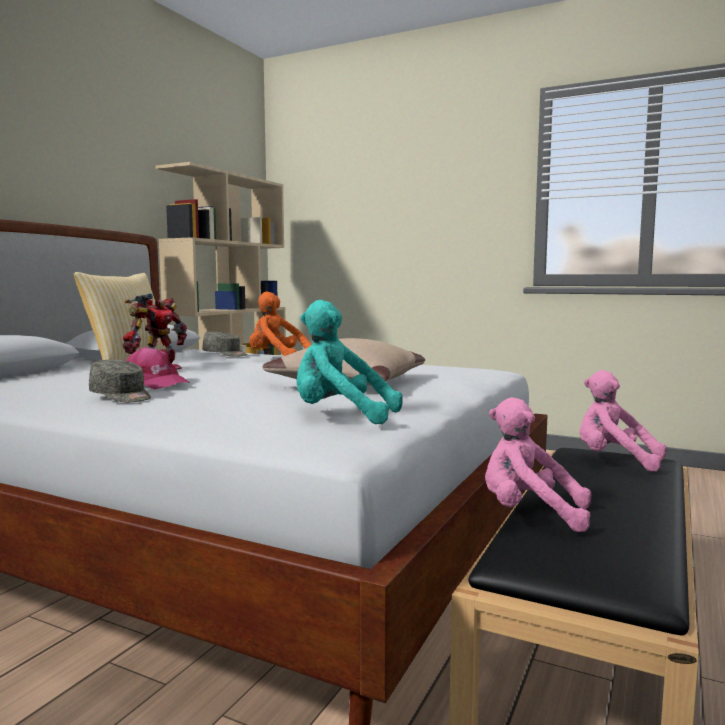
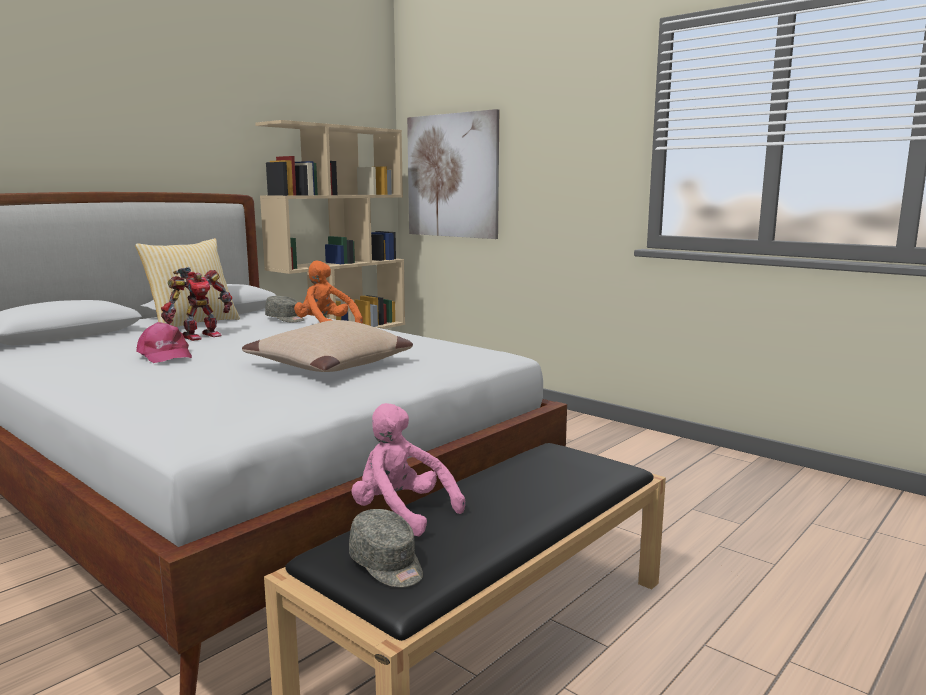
camera: 15 degrees right, 5 degrees up
grey cap [89,360,151,402] -> grey cap moved to [349,509,423,587]
turquoise plush toy [297,300,403,424] -> none
pink plush toy [579,370,666,472] -> none
none -> picture [407,109,499,239]

